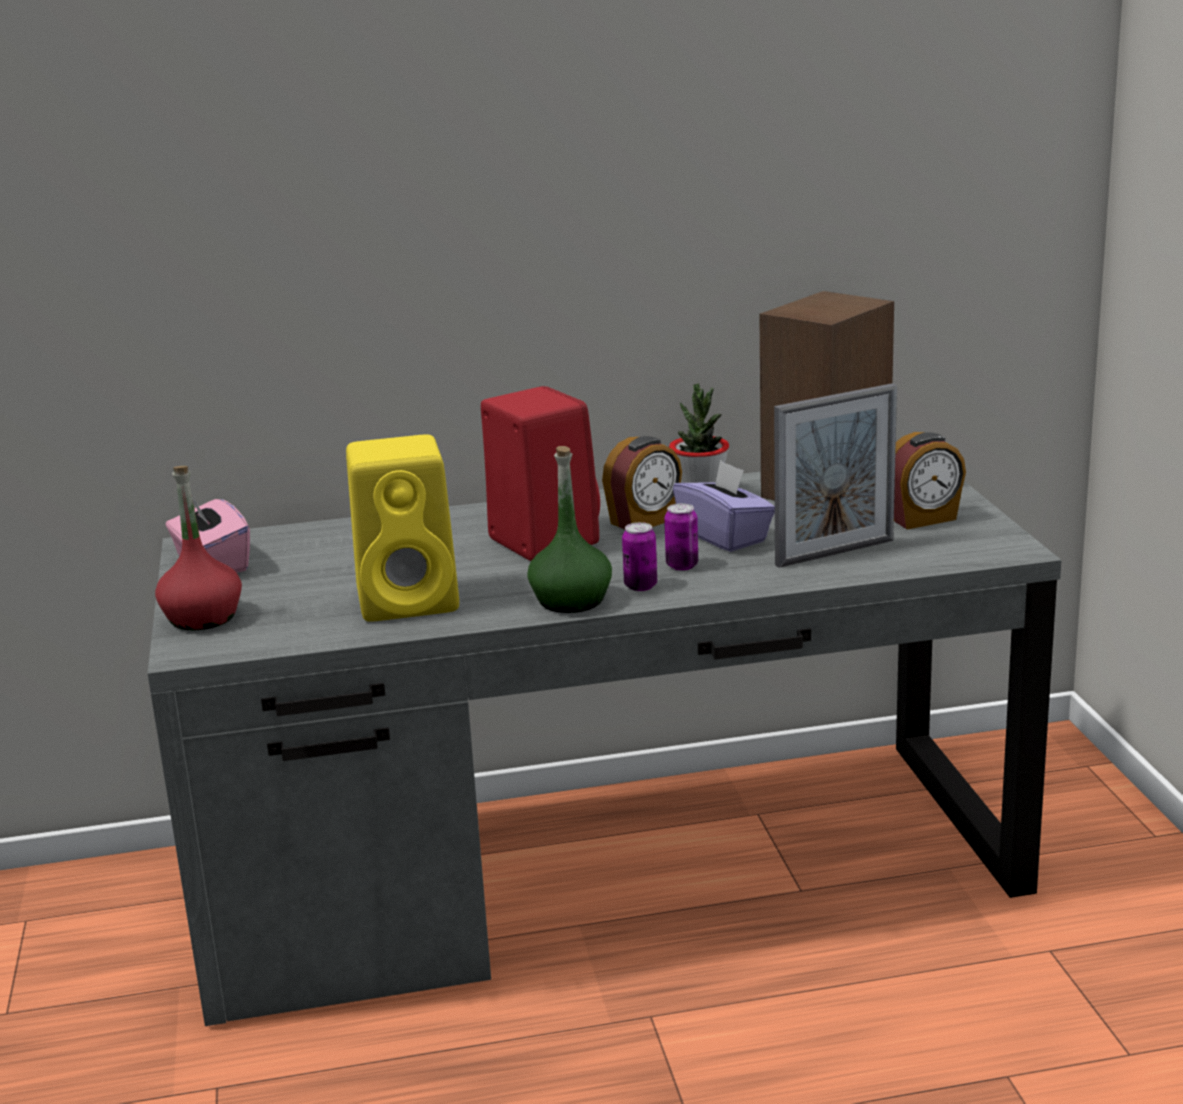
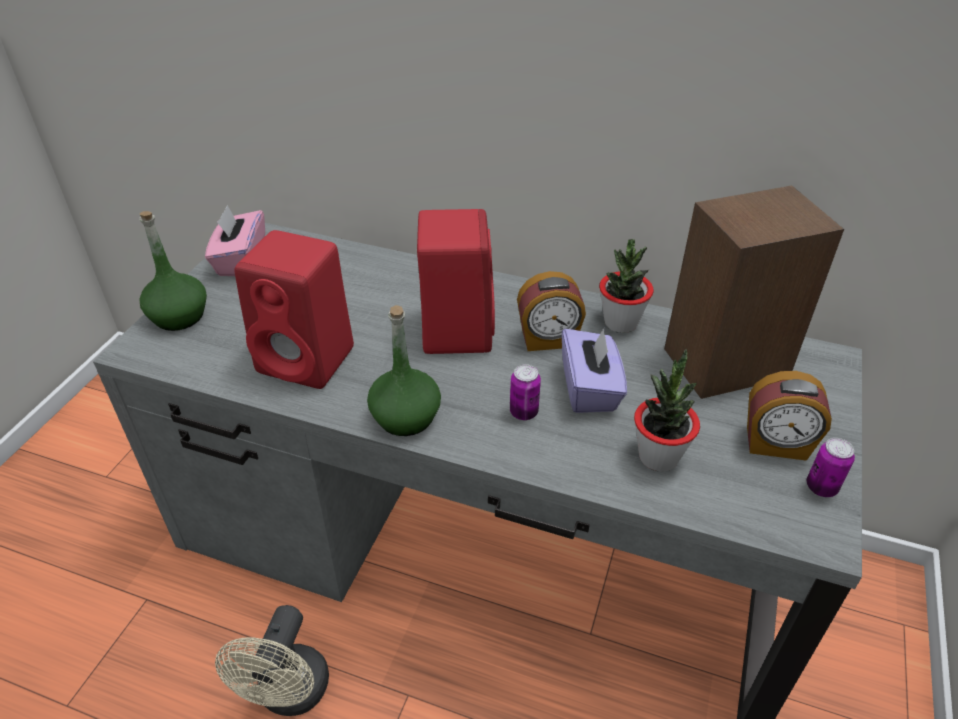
camera: 30 degrees right, 20 degrees up
red bottle [155,466,242,630] -> green bottle [139,211,207,331]
yellow speaker [346,434,459,622] -> red speaker [235,230,354,389]
can [622,522,657,591] -> can moved to [807,438,855,497]
picture frame [774,383,897,568] -> potted plant [634,350,700,472]
none -> beige fan [215,605,329,716]

